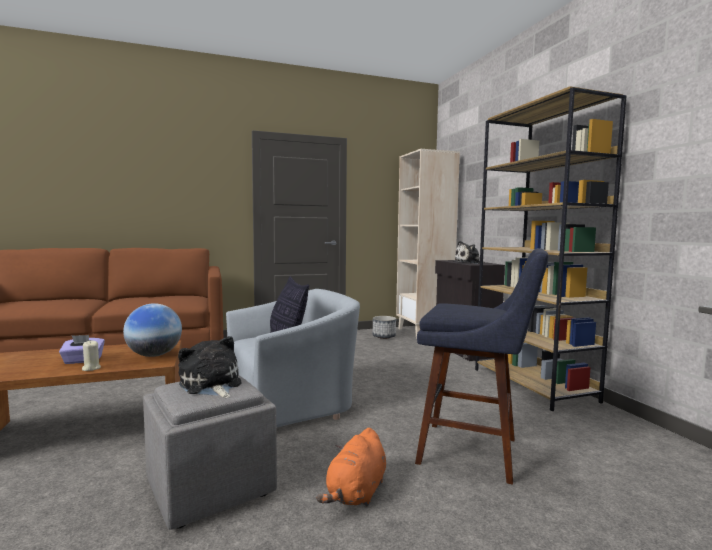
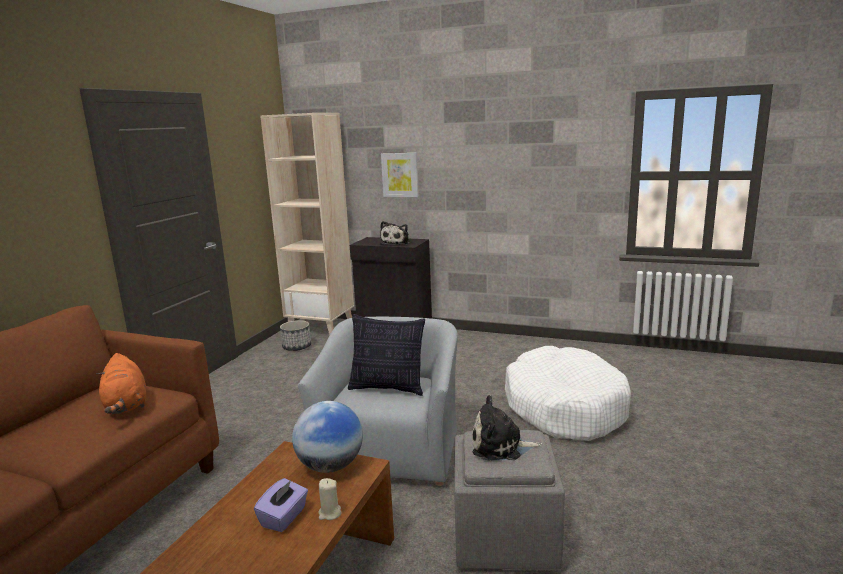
camera: 50 degrees left, 10 degrees up
orange plush toy [316,428,386,506] -> orange plush toy moved to [96,353,146,414]
blue stool [415,248,549,485] -> white dog bed [505,346,631,441]
brown bookcase [475,86,627,411] -> none
none -> picture [381,153,419,197]

